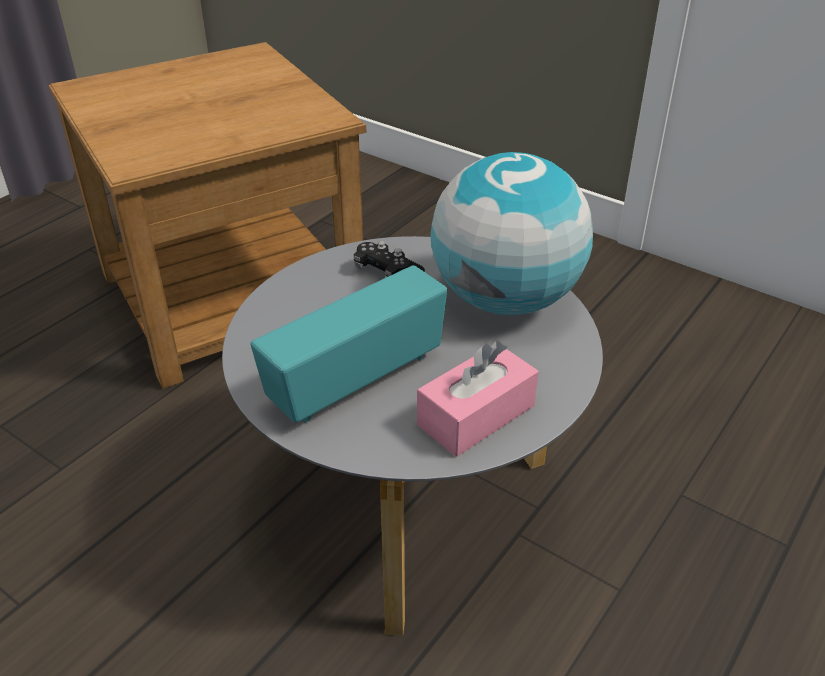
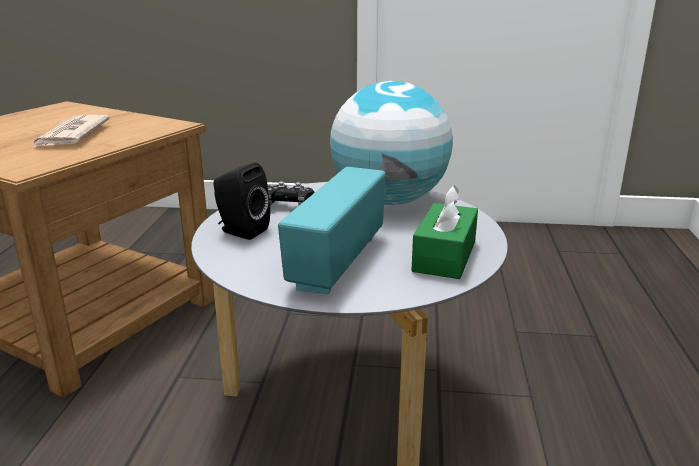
camera: 30 degrees left, 15 degrees down
pink tissue box [417,341,539,457] -> green tissue box [411,185,478,279]
none -> newspaper [33,115,110,148]
none -> black speaker [213,162,270,240]

